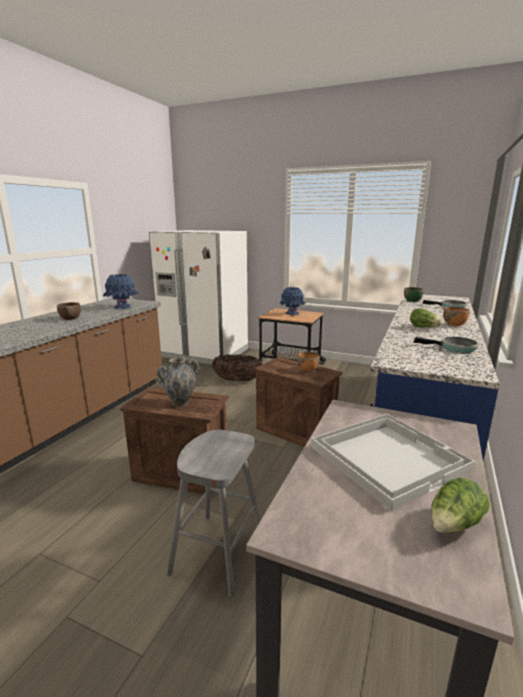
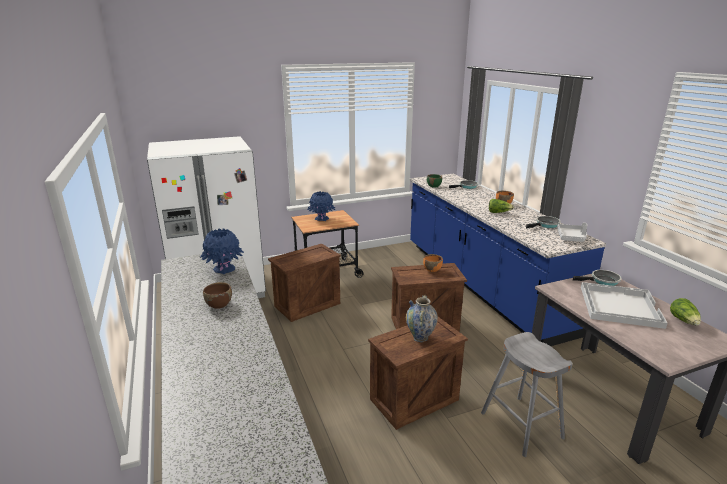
camera: 45 degrees left, 5 degrees up
basket [212,355,262,381] -> crate [268,244,341,322]
none -> grey tray [557,223,587,242]
none -> frying pan [573,270,622,286]

